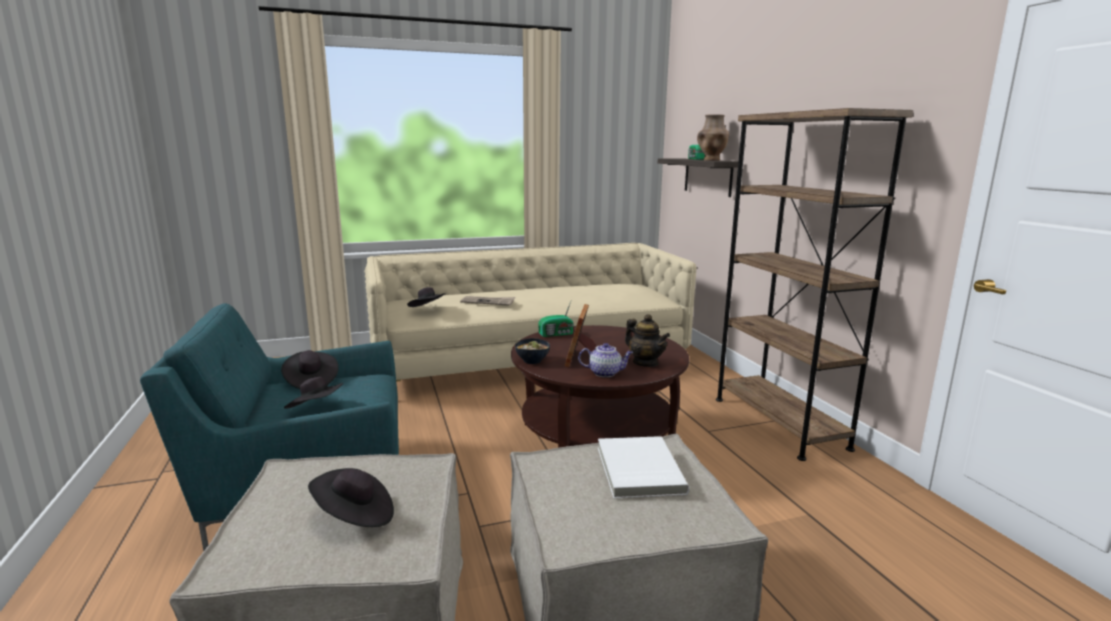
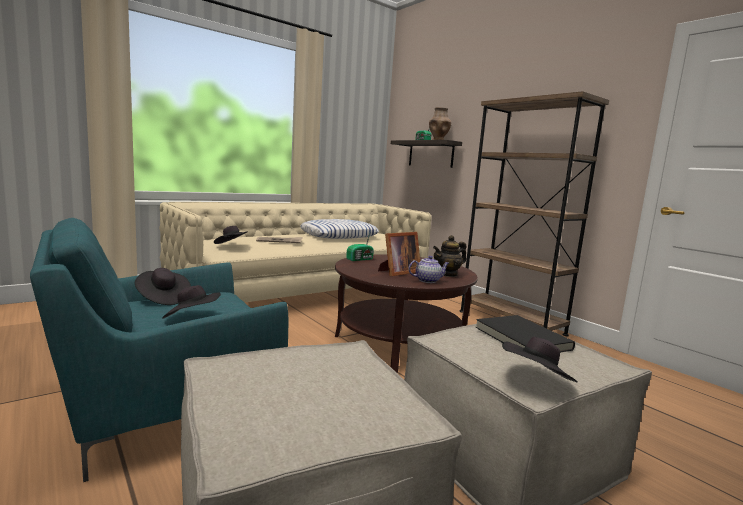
camera: 20 degrees left, 5 degrees down
black hat [308,468,394,527] -> black hat moved to [502,337,578,383]
bowl [515,338,550,364] -> none
picture frame [565,304,596,367] -> picture frame turned 120 degrees counterclockwise [378,232,420,276]
white book [598,436,689,498] -> black book [475,315,575,352]
teapot [625,314,670,367] -> teapot turned 120 degrees clockwise [433,235,466,277]
none -> pillow [300,219,379,239]

